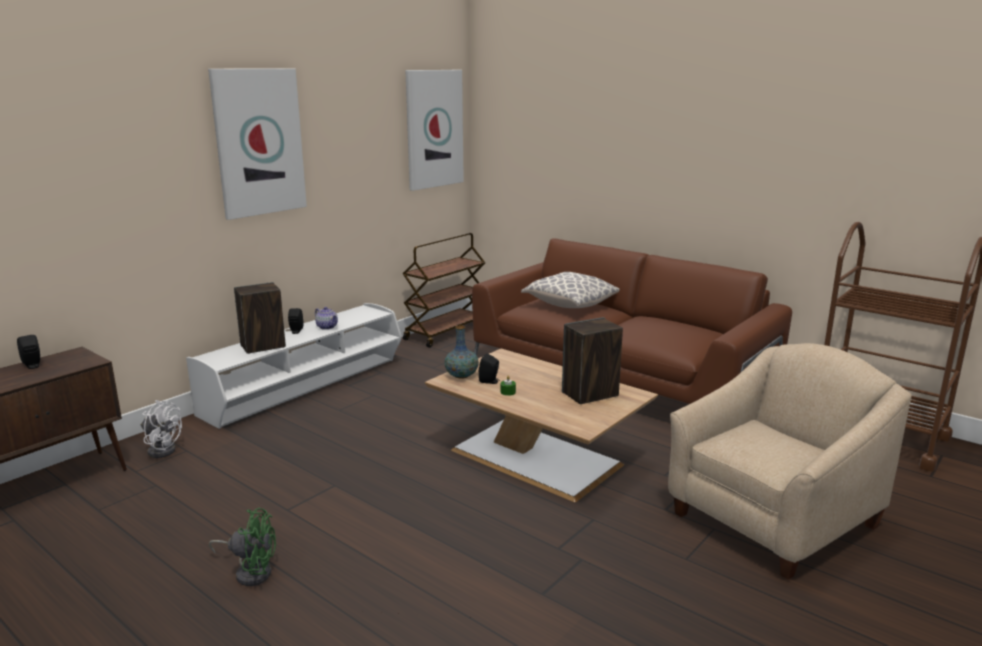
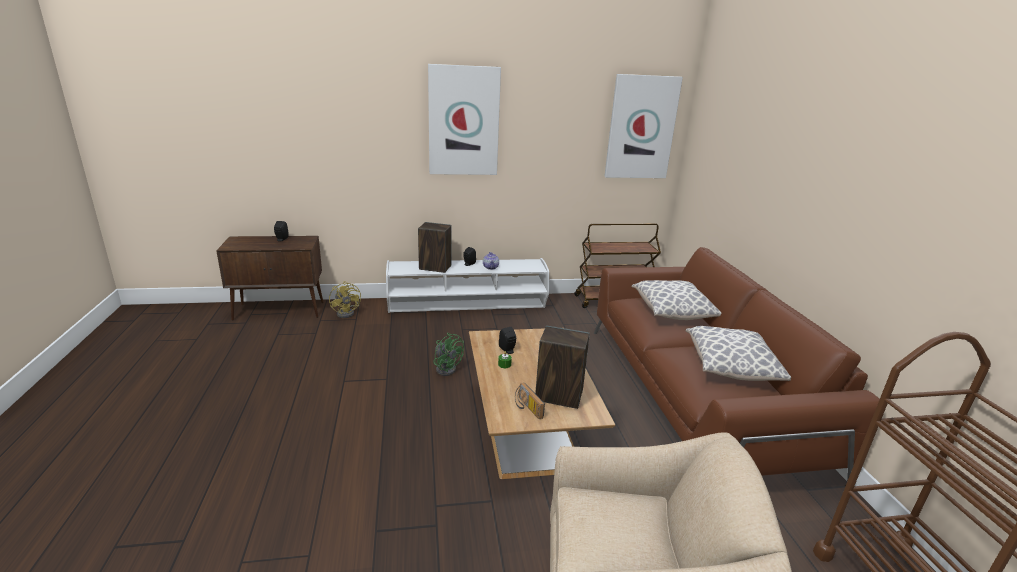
camera: 40 degrees right, 5 degrees up
white fan [141,400,182,458] -> yellow fan [329,281,361,318]
green fan [209,508,276,586] -> green fan moved to [433,333,464,376]
vase [444,325,479,379] -> none
none -> radio [515,383,545,419]
none -> pillow [686,326,791,381]

